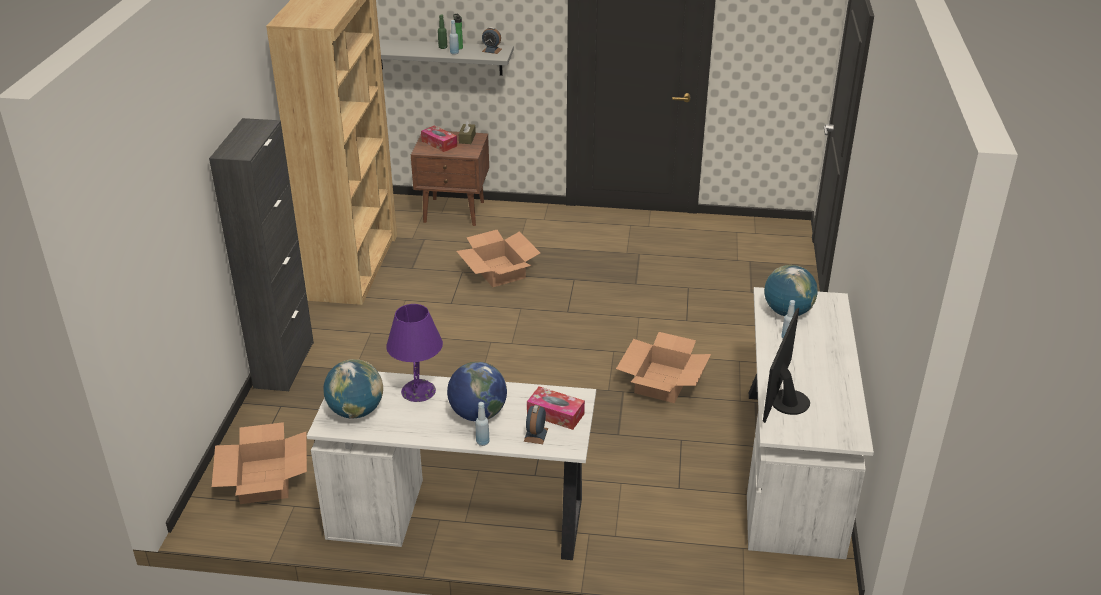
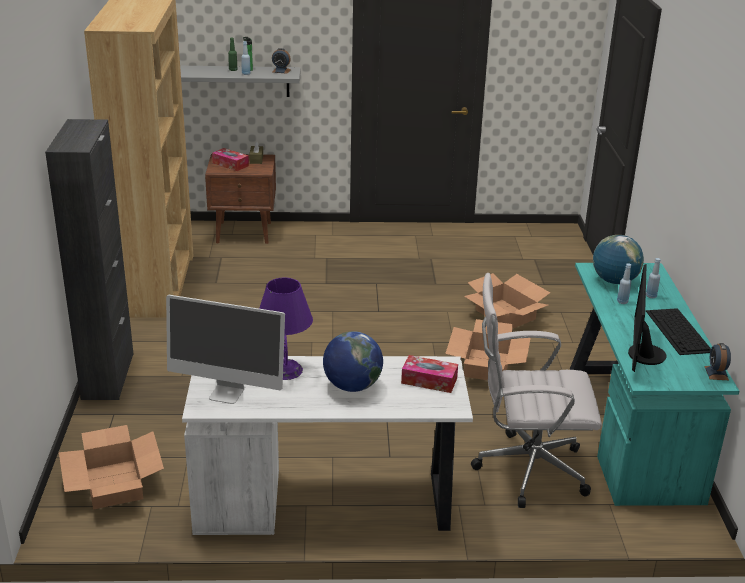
camera: 10 degrees left, 5 degrees down
globe [323,359,383,419] -> monitor [166,295,285,404]
cardboard box [456,230,540,287] -> cardboard box moved to [464,273,550,328]
blue bottle [475,402,489,446] -> blue bottle moved to [646,258,661,298]
alarm clock [524,405,548,444] -> alarm clock moved to [704,343,731,380]
white desk [747,287,874,559] -> turquoise desk [570,263,739,506]
none -> white office chair [471,273,602,508]
none -> keyboard [646,308,711,355]

